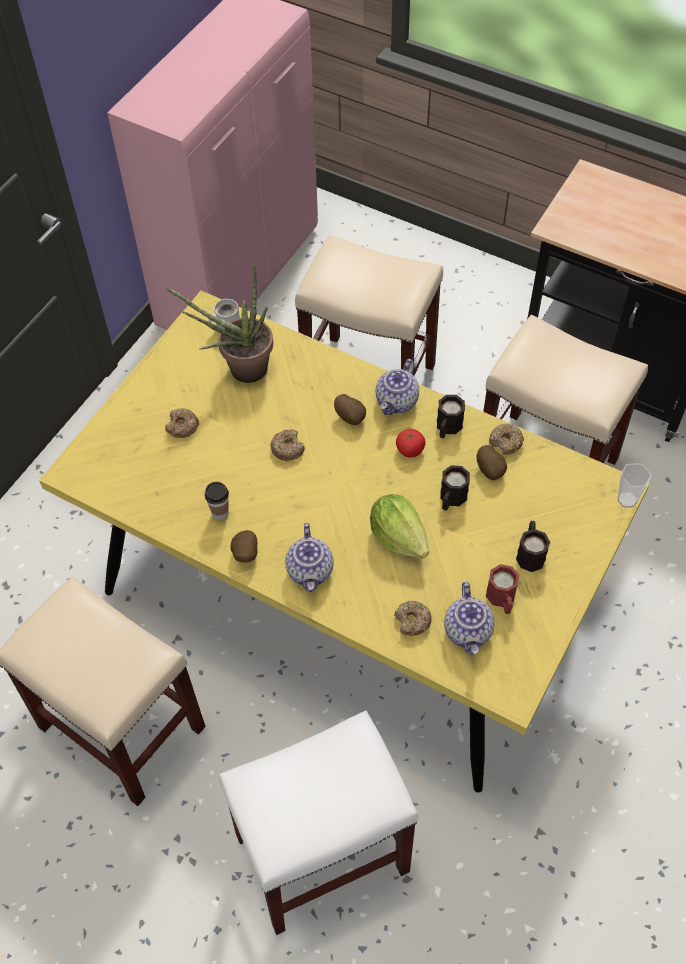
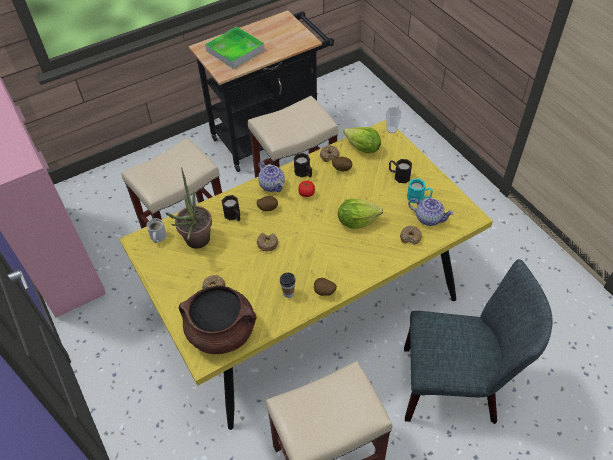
camera: 60 degrees left, 5 degrees down
white stool [218,710,418,935] -> grey chair [404,259,553,424]
teapot [285,523,334,592] -> none
black mug [440,465,470,511] -> black mug moved to [222,195,240,221]
red mug [486,564,519,614] -> turquoise mug [407,179,433,203]
none -> brown cooking pot [179,285,257,354]
none -> tray [205,26,265,69]
none -> lettuce [343,127,381,153]

